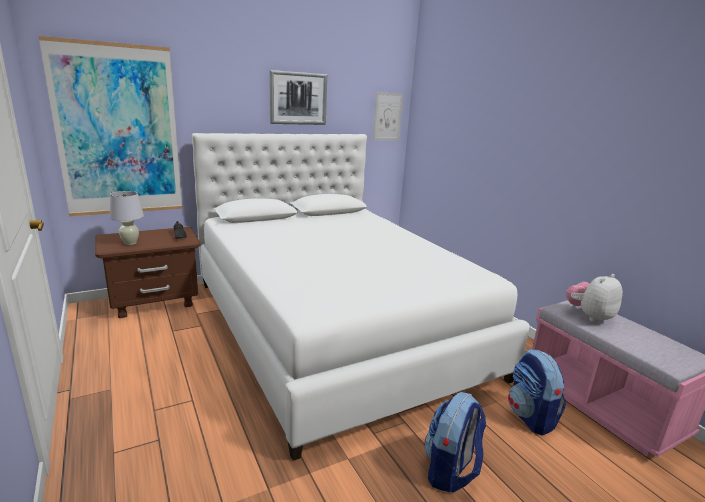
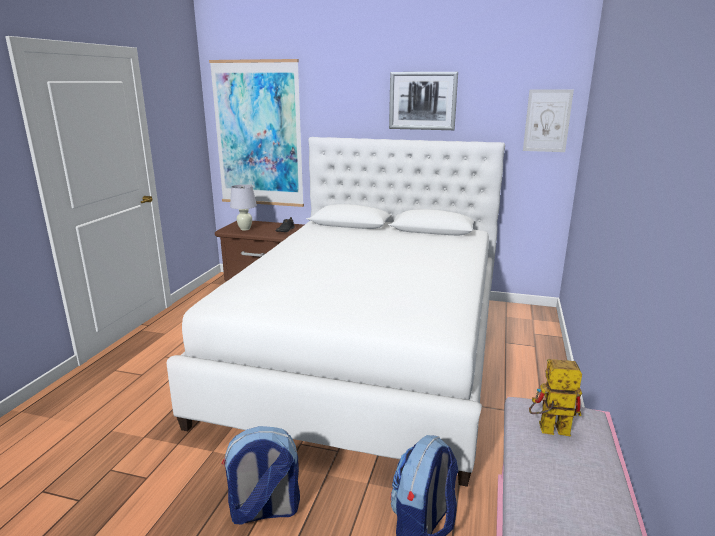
camera: 45 degrees right, 0 degrees up
plush toy [566,274,623,323] -> toy robot [529,359,582,437]

